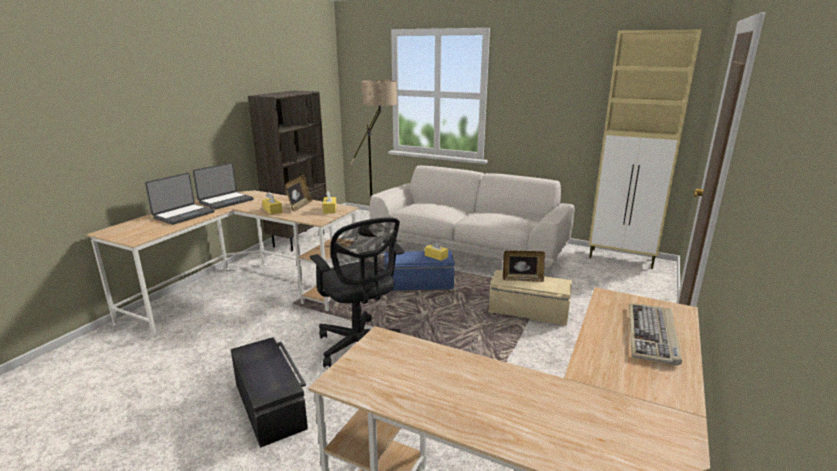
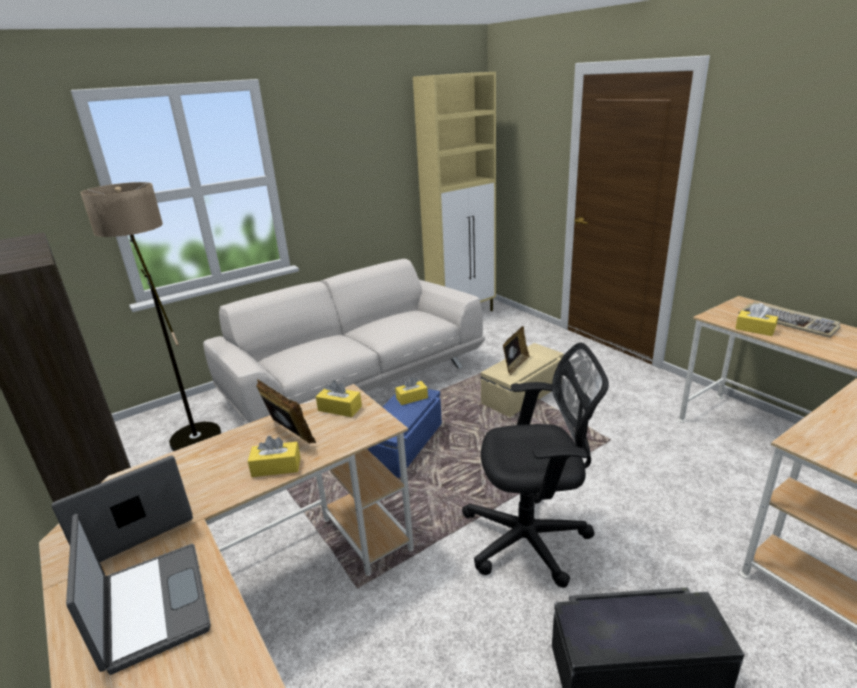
camera: 60 degrees left, 5 degrees up
laptop [193,163,254,210] -> laptop turned 105 degrees counterclockwise [52,456,193,562]
none -> yellow tissue box [735,303,778,336]

